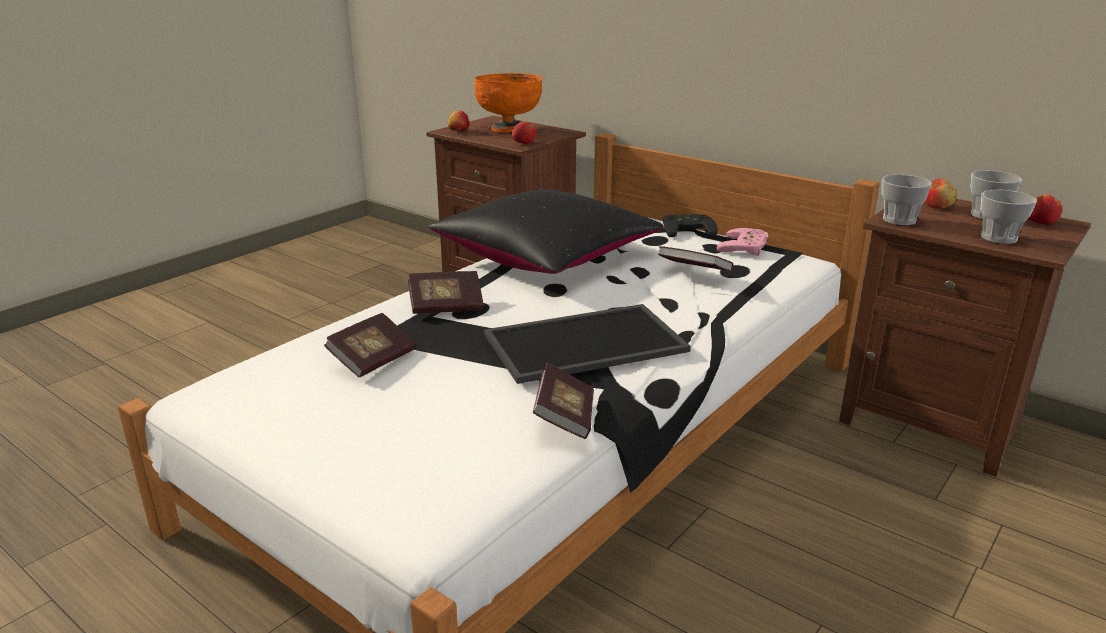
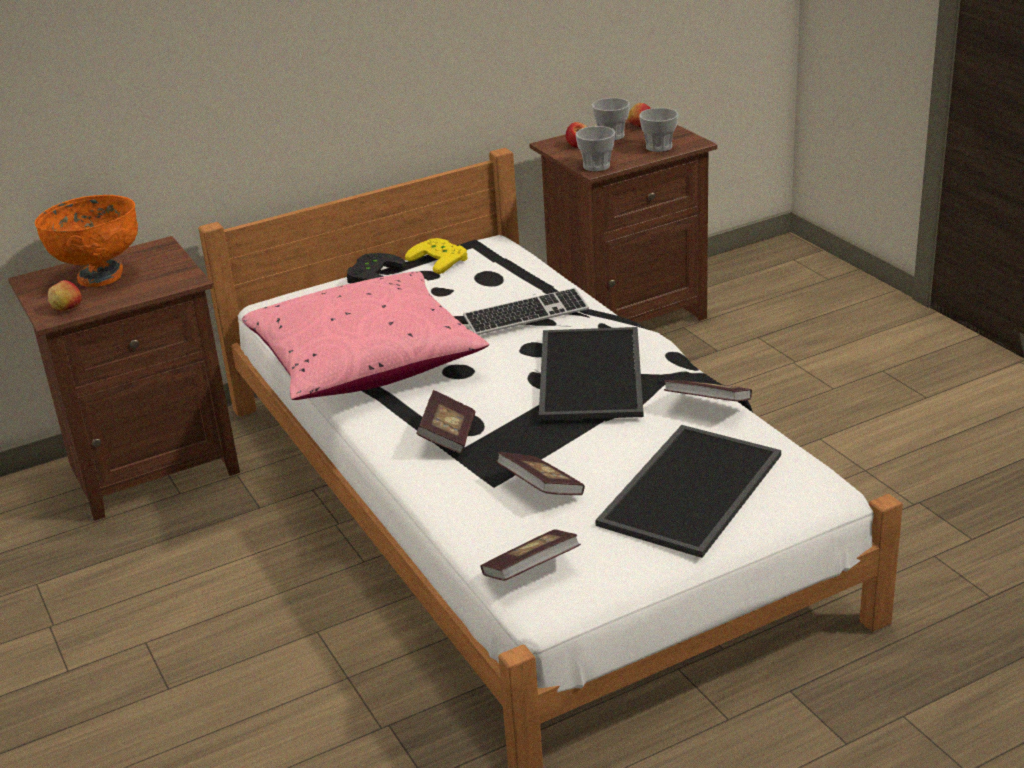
camera: 65 degrees left, 5 degrees up
black pillow [428,189,664,274] -> pink pillow [242,271,489,400]
apple [512,121,536,144] -> none
book [658,246,733,271] -> book moved to [481,529,581,581]
pink game controller [717,228,768,256] -> yellow game controller [405,238,468,274]
none -> keyboard [463,288,589,335]
none -> tray [595,425,781,558]

